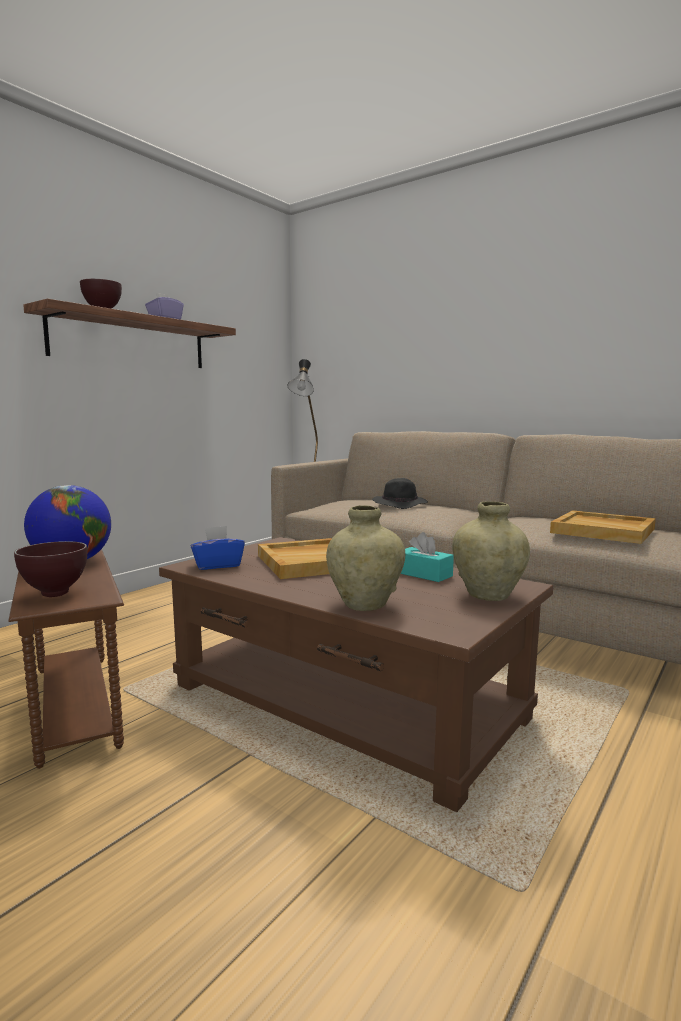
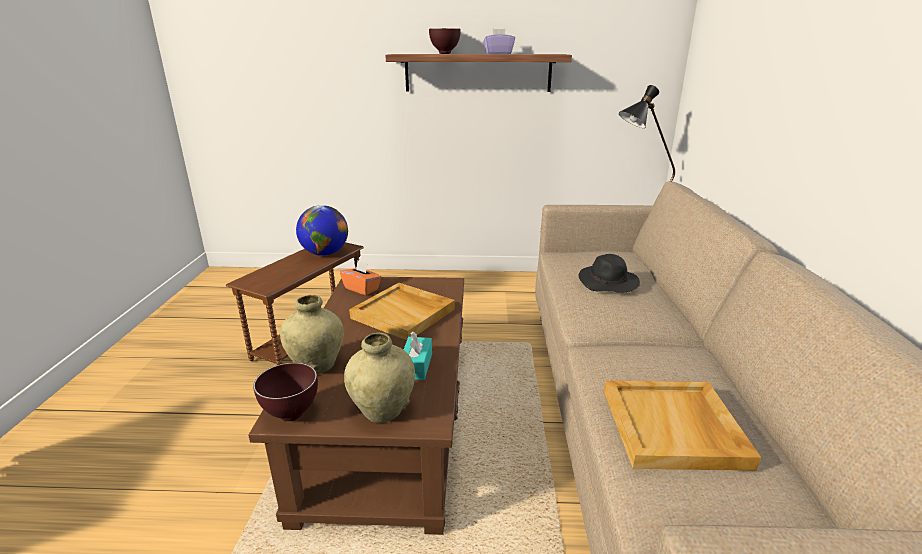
camera: 55 degrees right, 15 degrees up
brown bowl [14,541,87,597] -> brown bowl moved to [253,363,318,421]
blue tissue box [190,526,245,570] -> orange tissue box [340,260,381,295]

